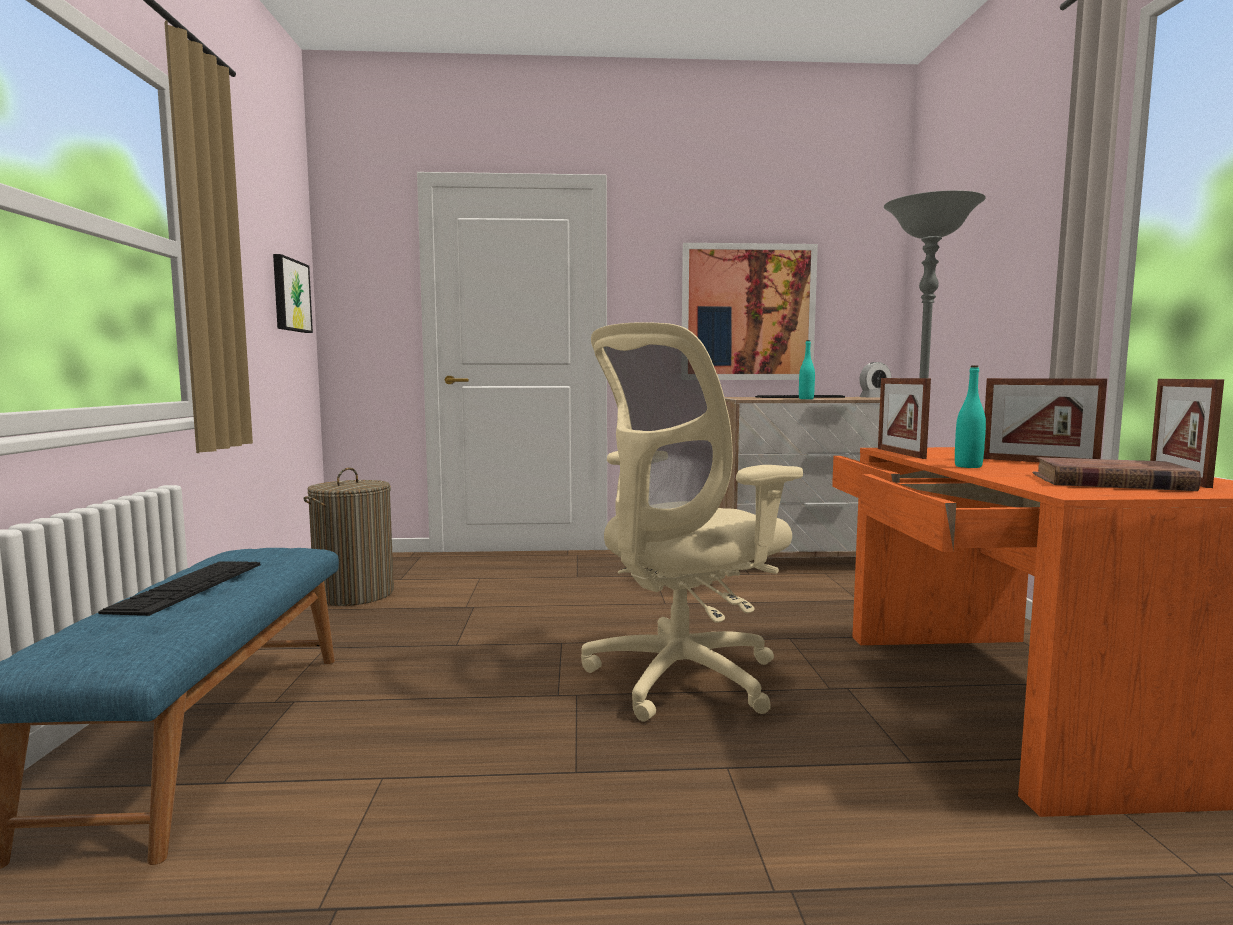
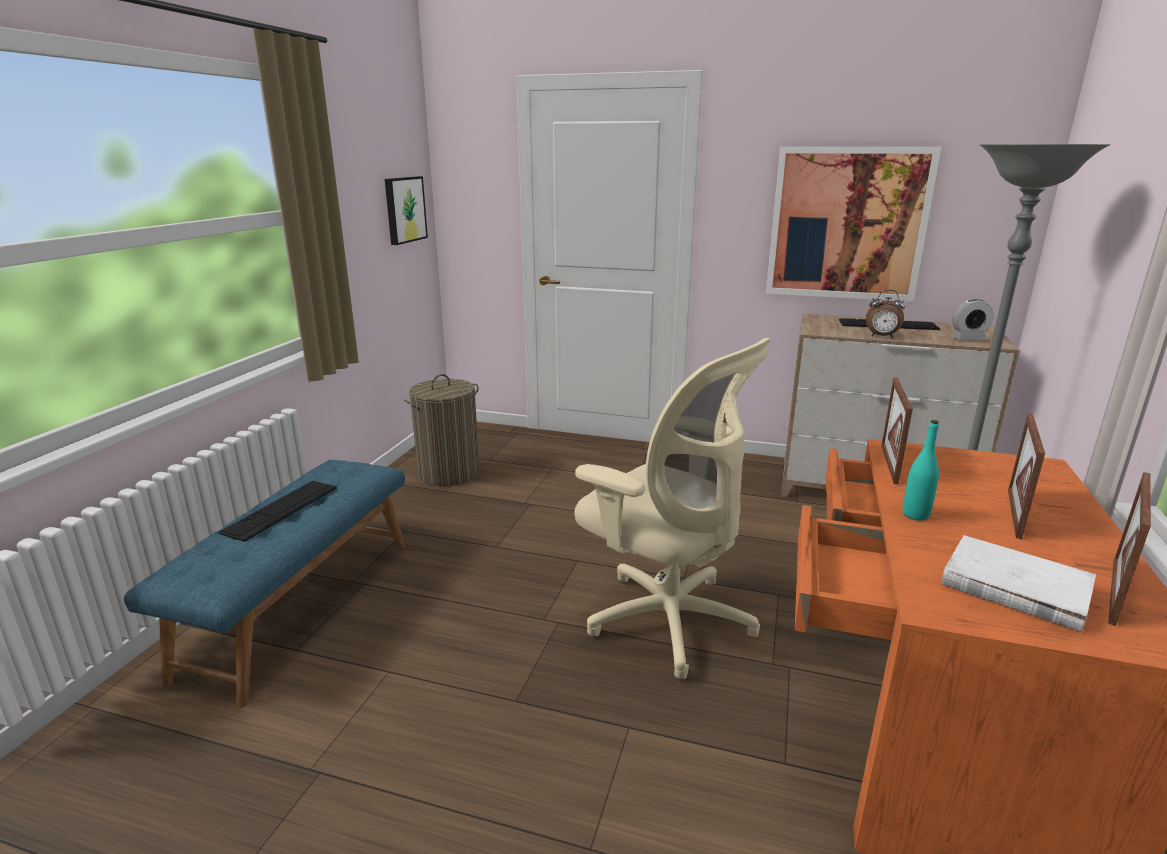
camera: 20 degrees right, 15 degrees up
beige office chair [581,322,803,722] -> beige office chair turned 120 degrees counterclockwise [575,338,771,679]
turquoise bottle [799,340,815,399] -> alarm clock [866,290,905,338]
picture frame [983,378,1107,462] -> picture frame turned 60 degrees clockwise [1008,414,1045,539]
brown book [1033,457,1201,491] -> white book [941,535,1096,632]

